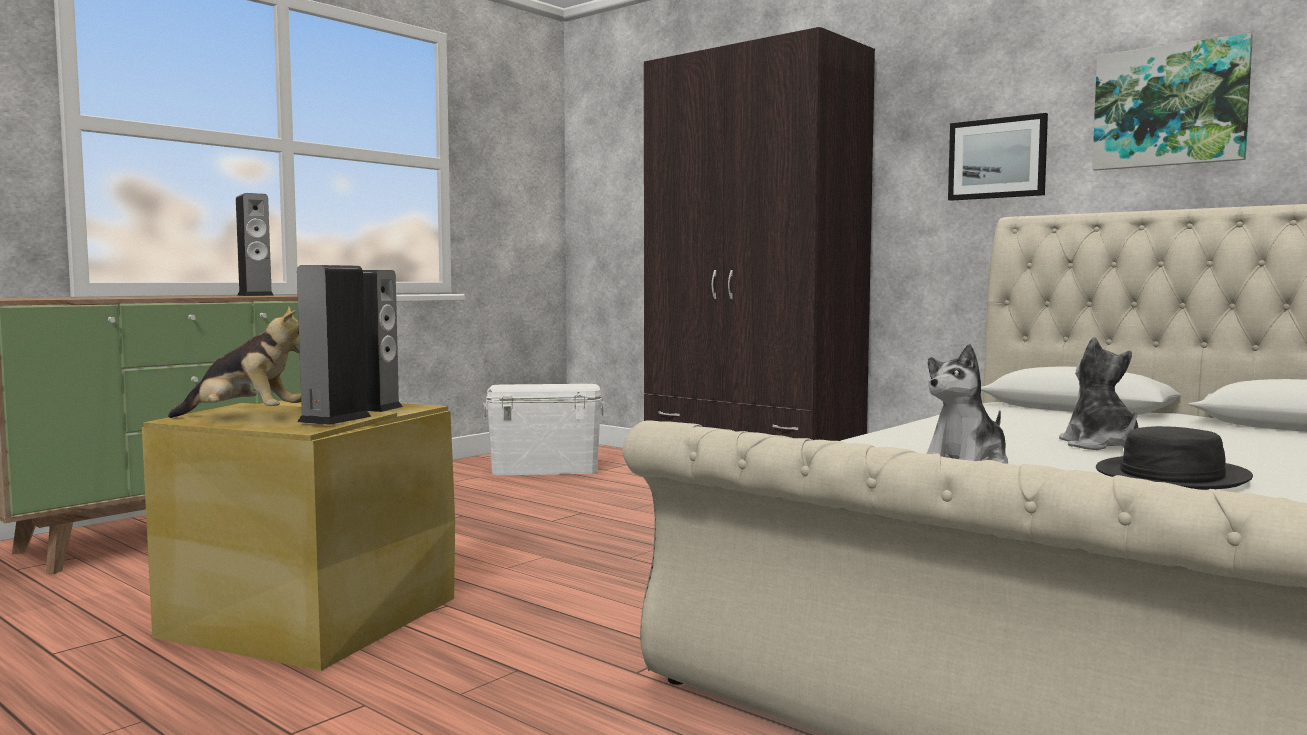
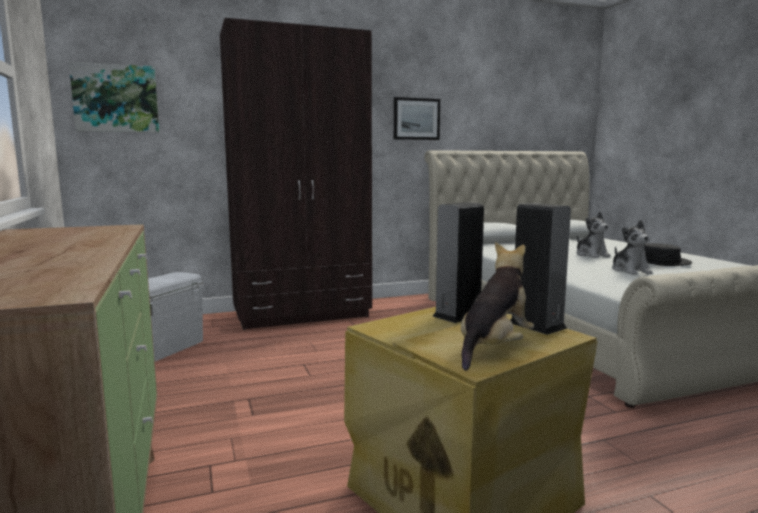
camera: 60 degrees left, 5 degrees up
speaker [236,193,274,296] -> none
plush toy [1059,337,1138,450] -> plush toy turned 135 degrees counterclockwise [576,212,611,258]
picture [1092,33,1253,170] -> picture moved to [69,62,159,133]

